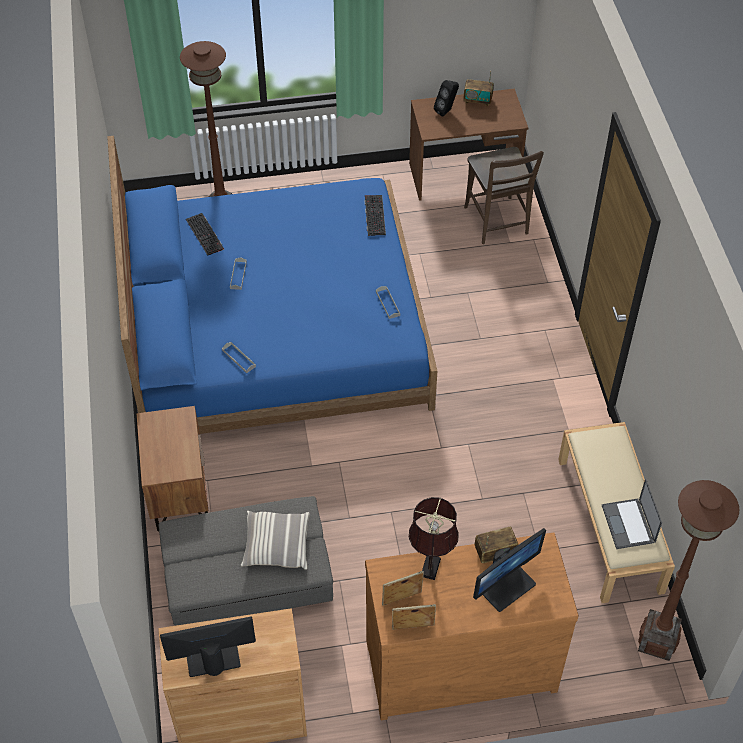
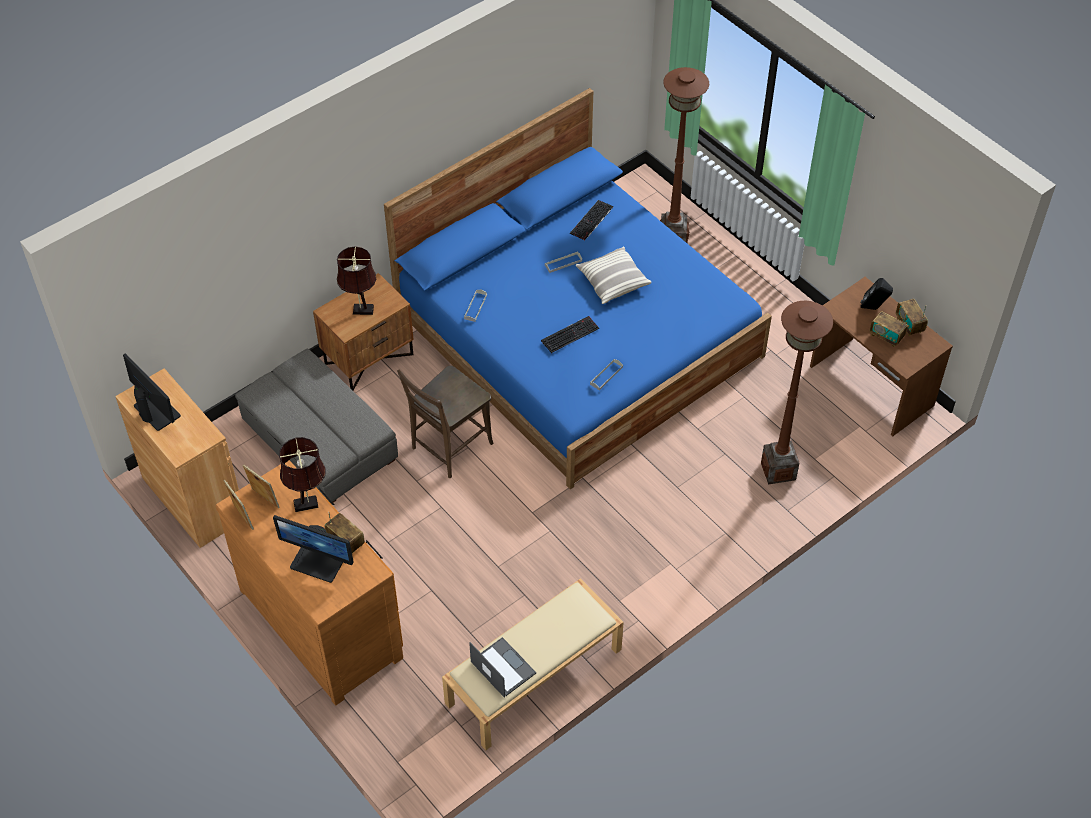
camera: 60 degrees right, 0 degrees up
pillow [241,511,310,570] -> pillow moved to [576,246,652,304]
keyboard [364,195,386,236] -> keyboard moved to [541,316,599,353]
brown chair [464,147,544,244] -> brown chair moved to [397,365,493,478]
laptop [602,479,662,549] -> laptop turned 90 degrees clockwise [469,637,536,698]
brown floor lamp [638,480,740,661] -> brown floor lamp moved to [761,301,833,484]
none -> brown table lamp [337,246,376,315]
none -> radio [870,311,908,347]

